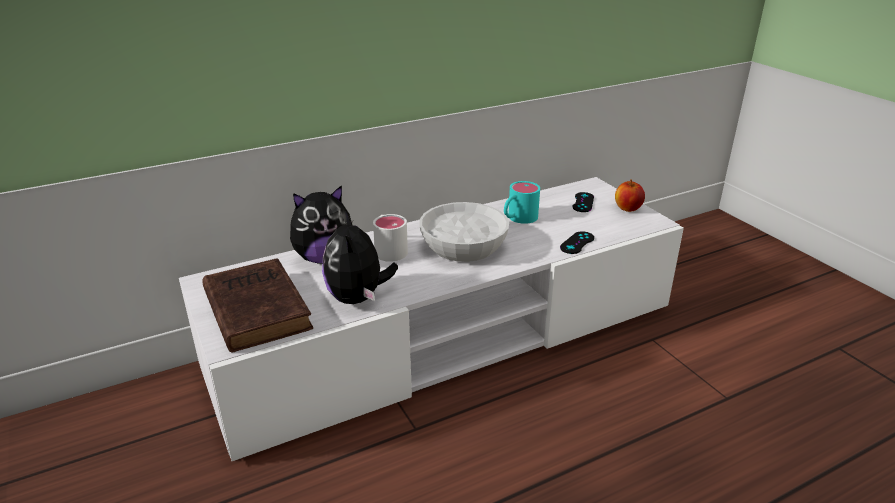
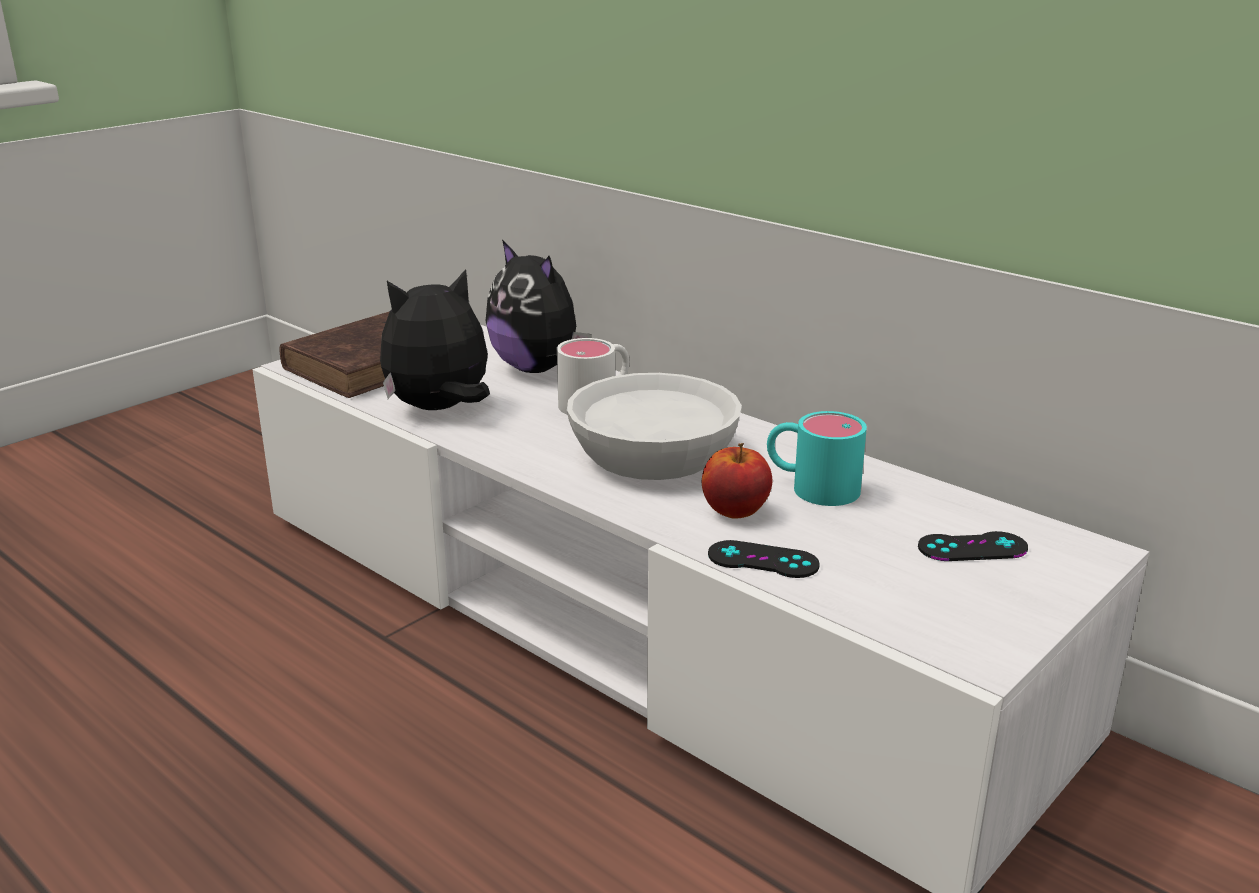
camera: 70 degrees right, 5 degrees down
apple [615,179,645,212] -> apple moved to [702,443,772,519]

